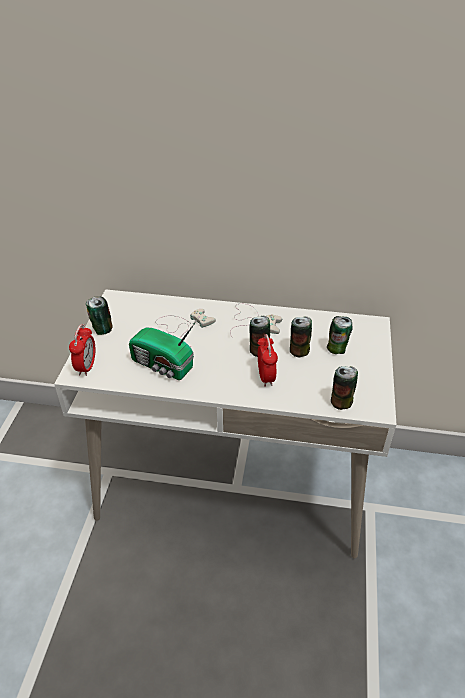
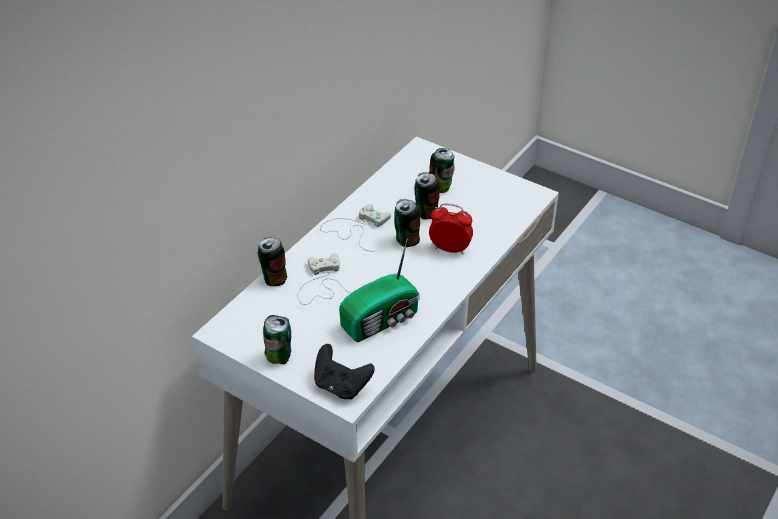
camera: 65 degrees left, 0 degrees up
alarm clock [69,324,95,376] -> black game controller [314,344,375,400]
can [331,366,358,410] -> can moved to [257,236,287,286]

